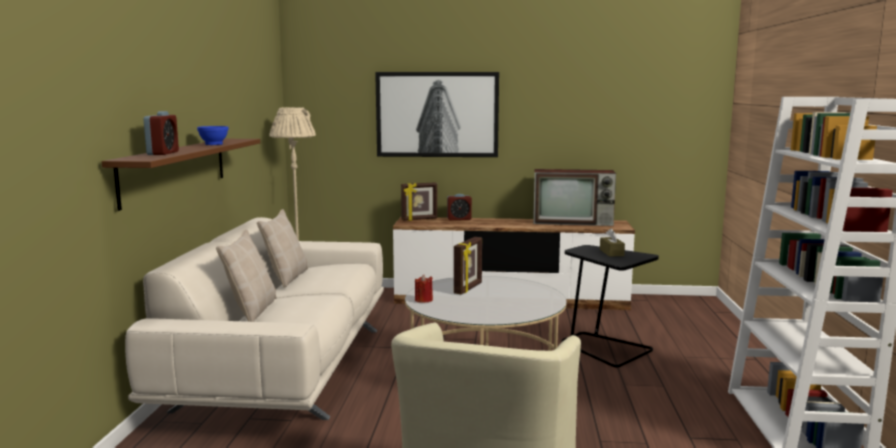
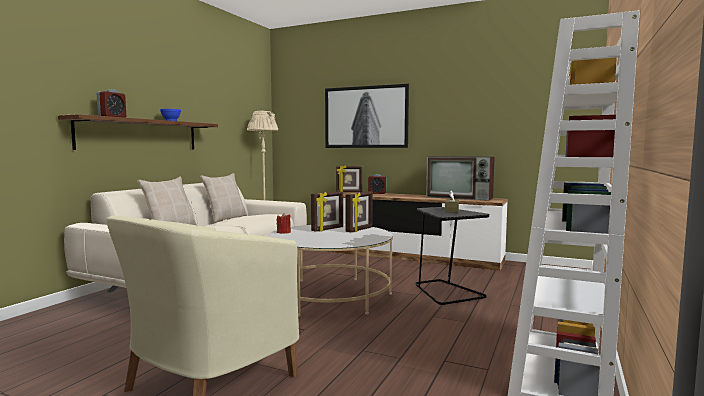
camera: 20 degrees right, 5 degrees down
none -> picture frame [346,191,373,232]

